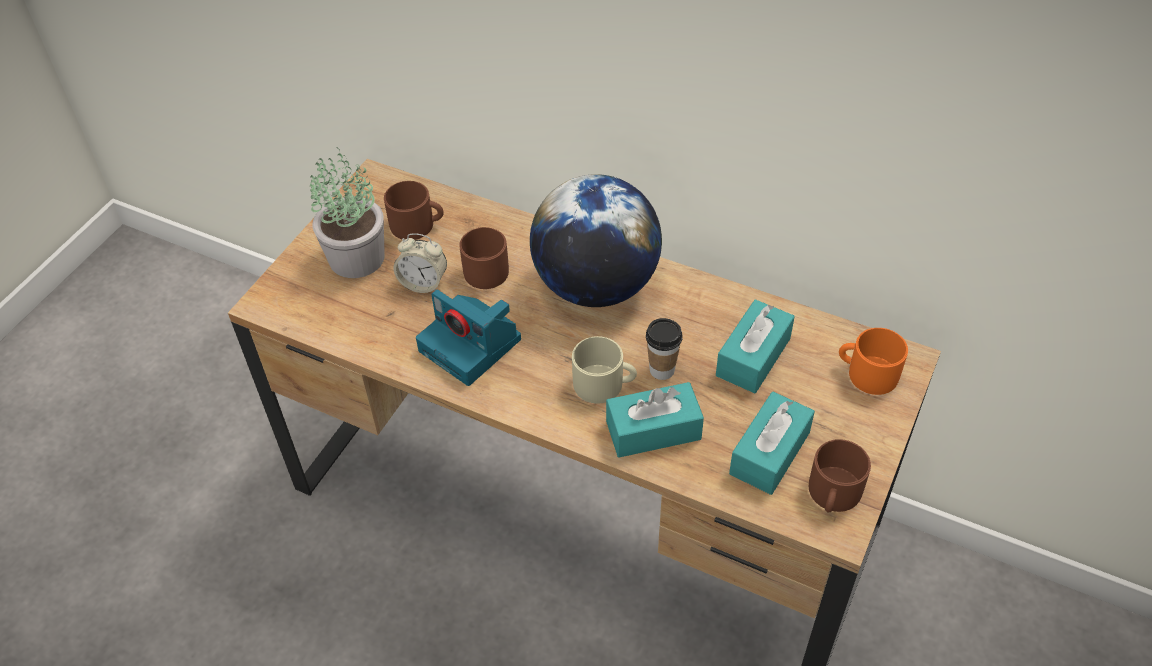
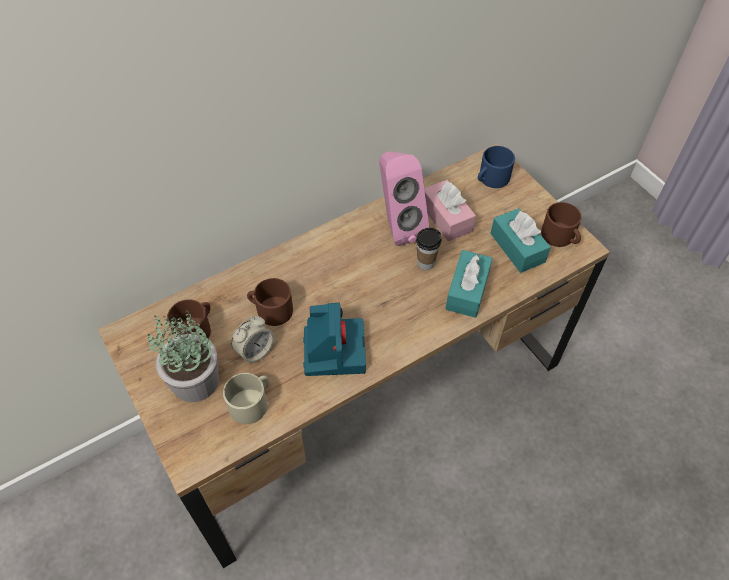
camera: 60 degrees left, 5 degrees up
camera [416,290,521,386] -> camera turned 75 degrees counterclockwise [303,303,366,376]
globe [530,174,662,307] -> none
beige mug [572,336,637,404] -> beige mug moved to [223,373,268,424]
turquoise tissue box [716,299,795,393] -> pink tissue box [424,180,476,241]
orange mug [839,328,908,395] -> blue mug [478,146,515,188]
none -> pink speaker [379,151,429,246]

